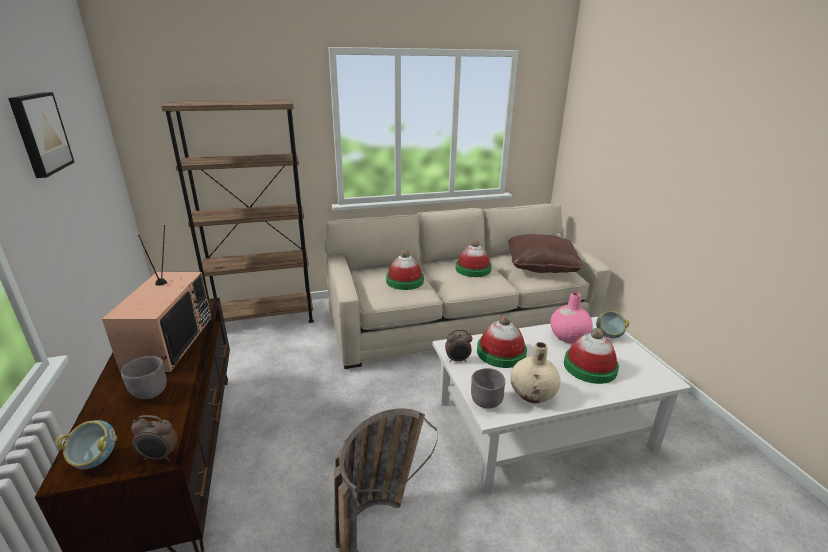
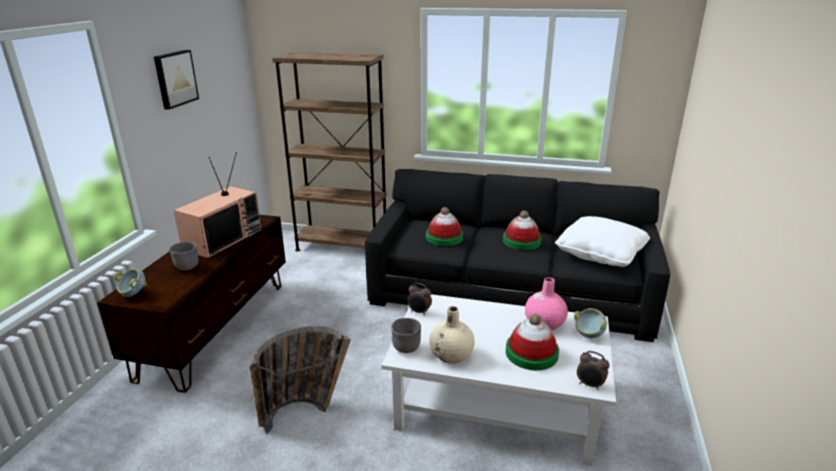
camera: 30 degrees right, 0 degrees up
alarm clock [131,415,178,461] -> alarm clock moved to [577,351,610,390]
beige sofa [324,204,611,369] -> black sofa [365,169,670,342]
hat [477,315,527,368] -> none
brown pillow [508,234,583,273] -> white pillow [555,216,650,267]

